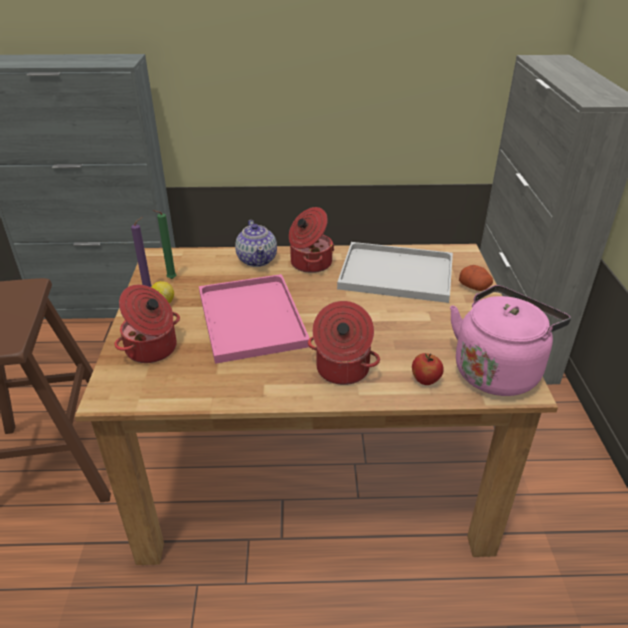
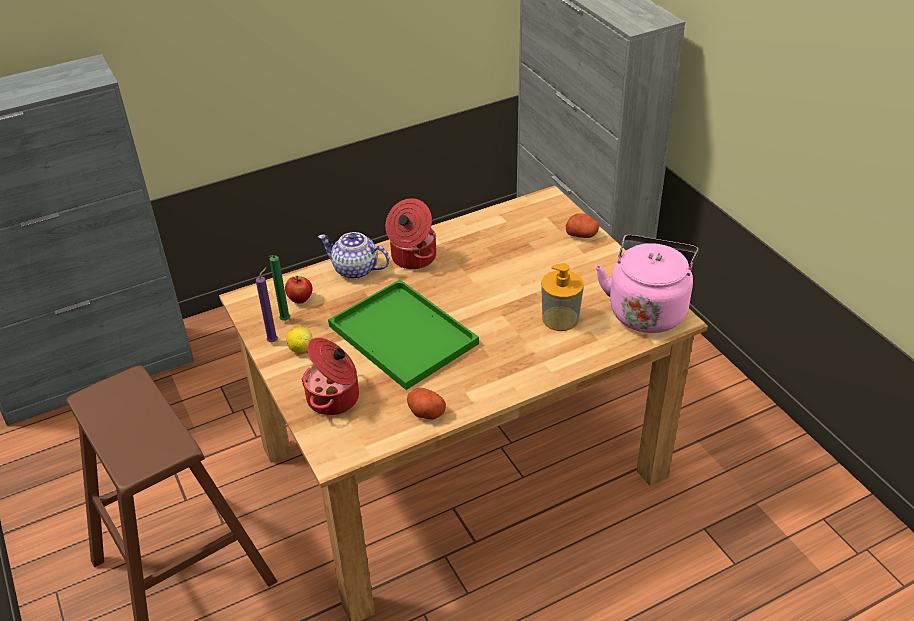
camera: 25 degrees left, 5 degrees up
pink tray [199,274,310,364] -> green tray [328,280,479,390]
teapot [235,220,277,267] -> teapot turned 150 degrees clockwise [318,232,390,279]
cooking pot [308,301,380,385] -> none
white tray [337,242,453,303] -> none
apple [412,353,444,385] -> apple moved to [285,276,312,304]
none -> potato [407,388,446,420]
none -> soap dispenser [541,263,584,331]

